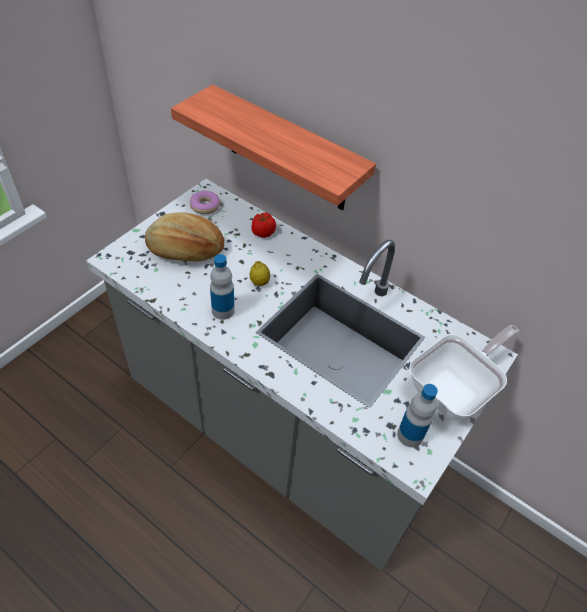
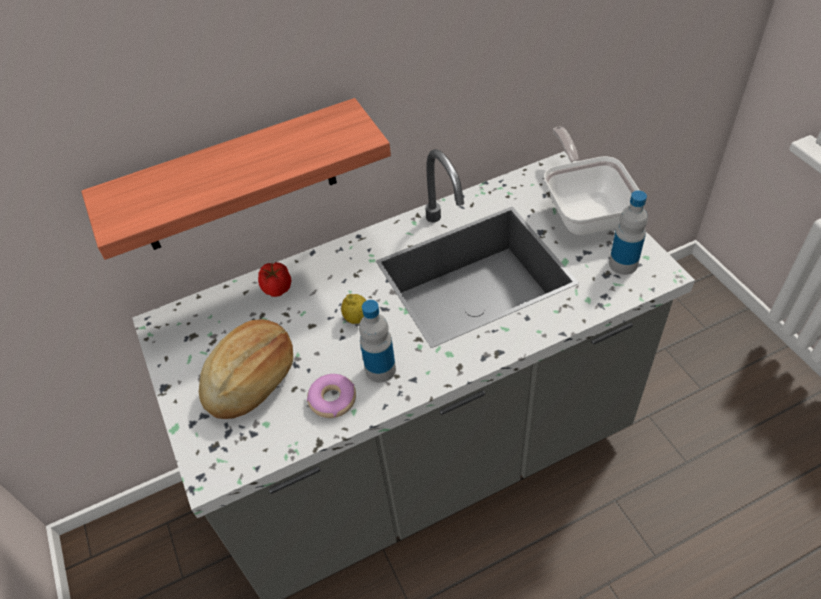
camera: 55 degrees left, 0 degrees up
donut [190,191,220,214] -> donut moved to [307,374,356,418]

